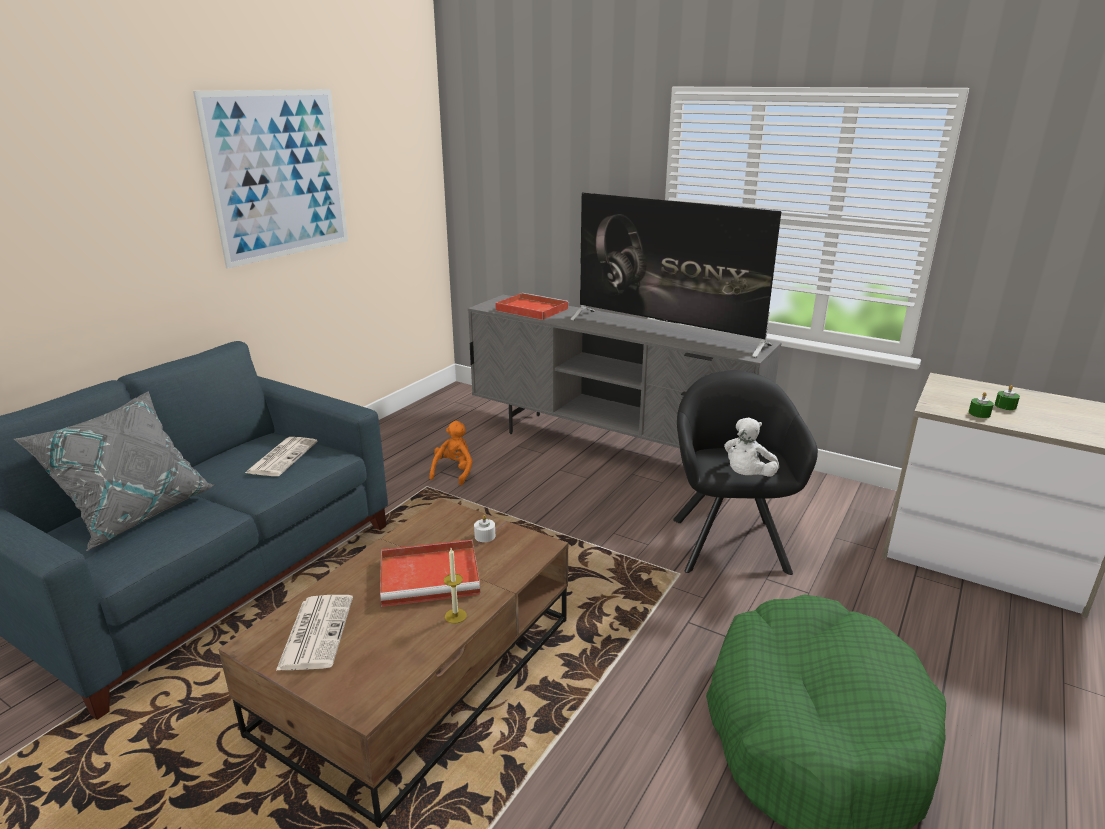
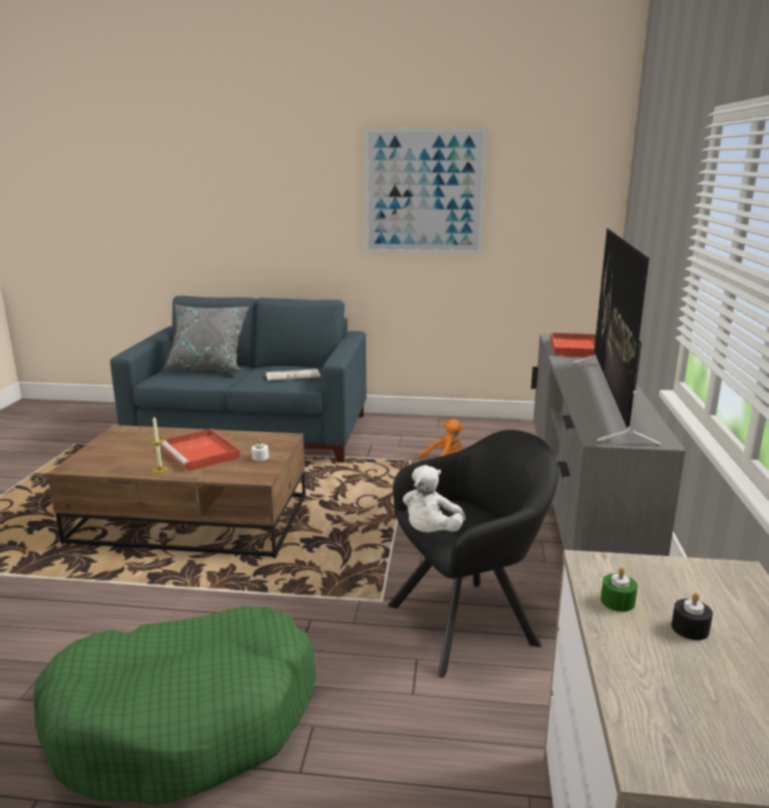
camera: 65 degrees right, 5 degrees down
newspaper [276,595,353,671] -> none
white plush toy [724,417,779,477] -> white plush toy turned 75 degrees counterclockwise [403,465,466,532]
green candle [995,385,1020,410] -> black candle [671,593,713,640]

